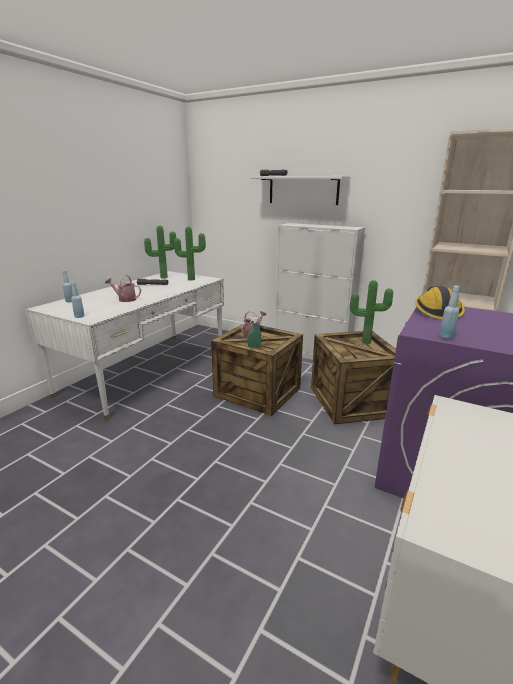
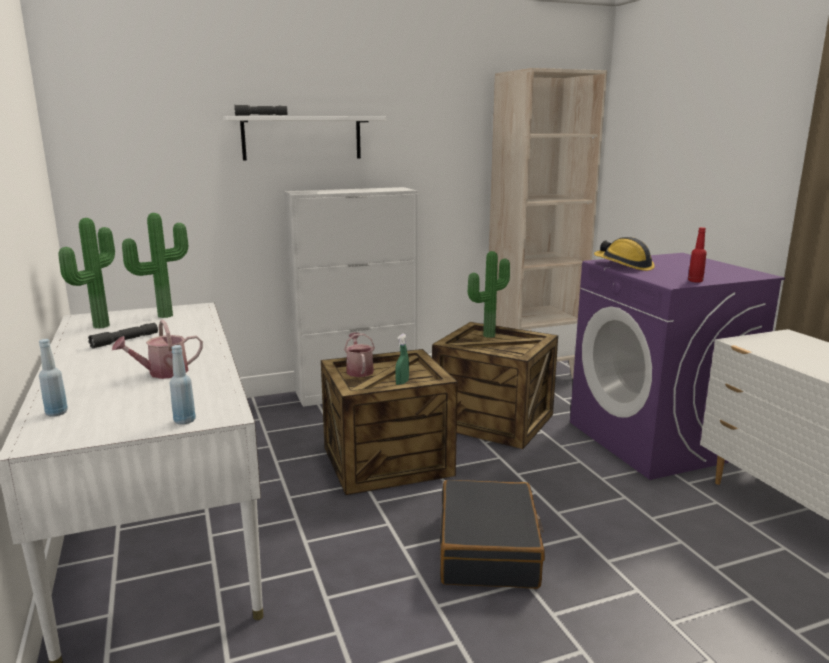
camera: 50 degrees left, 5 degrees down
blue bottle [439,286,460,339] -> red bottle [688,227,707,283]
none -> black suitcase [440,480,545,589]

